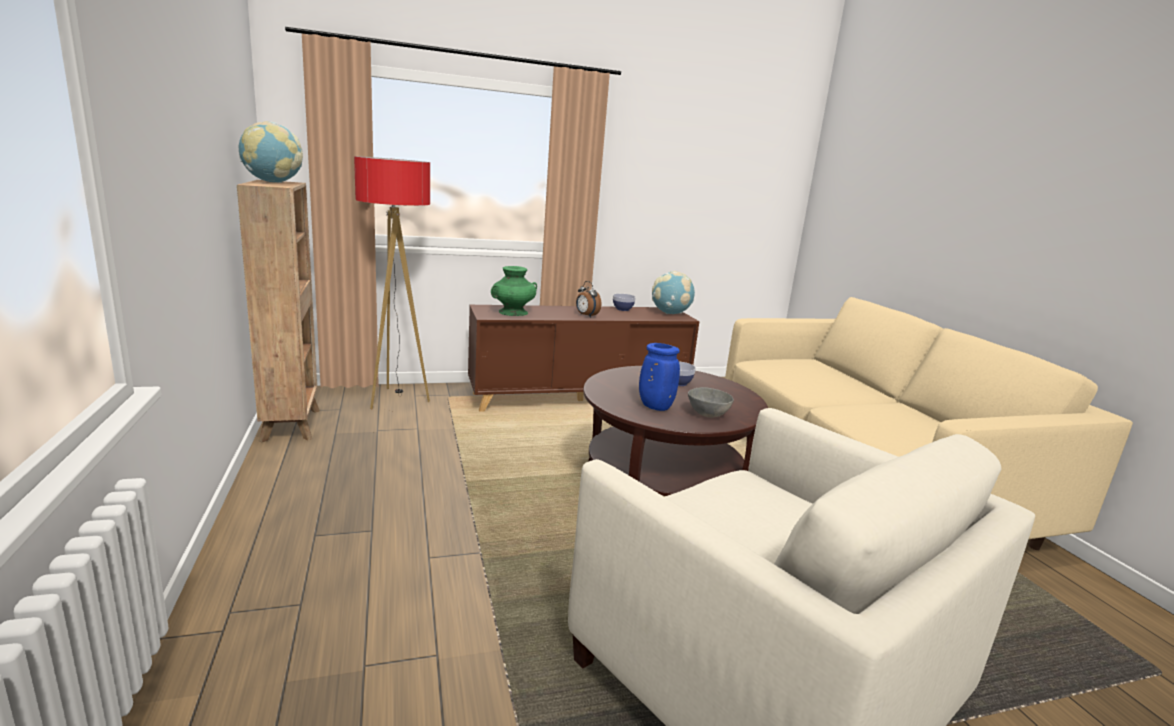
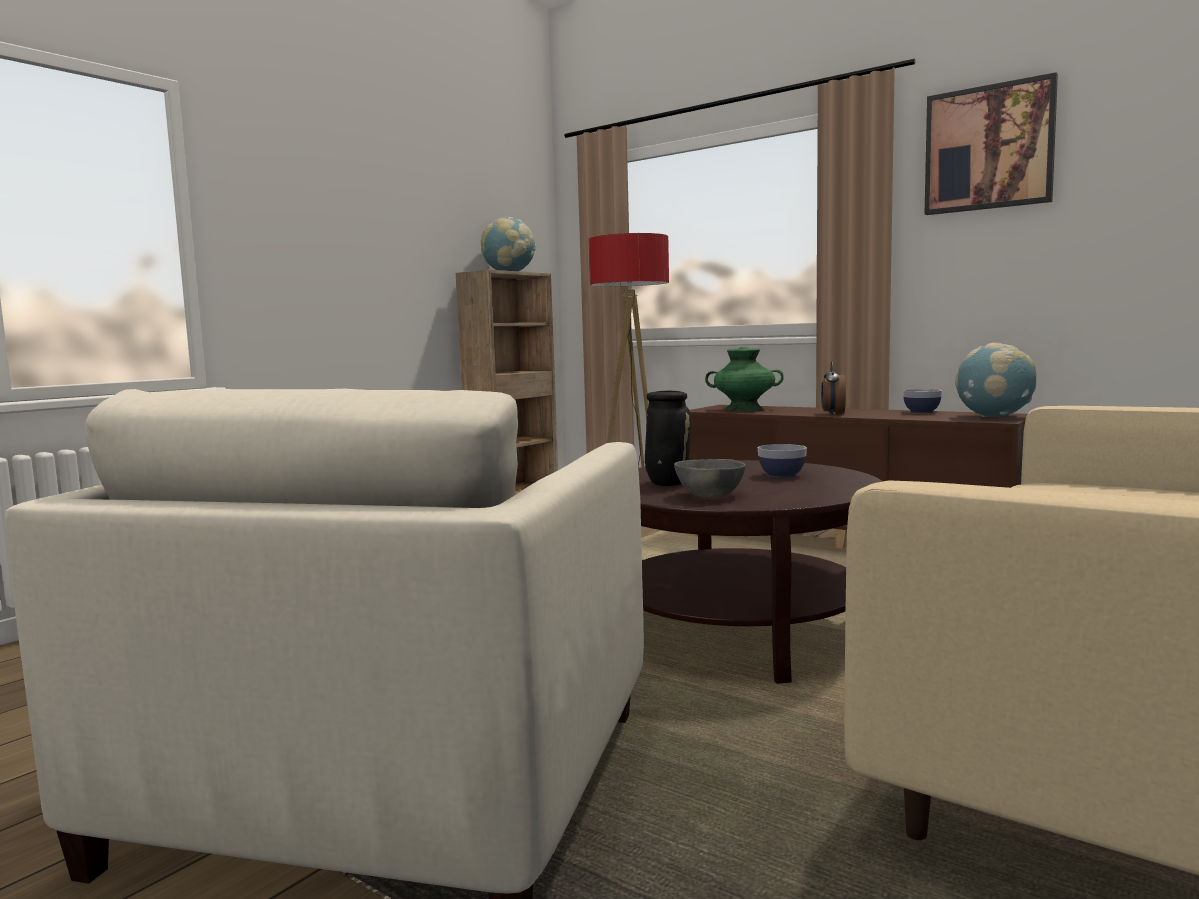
camera: 55 degrees right, 10 degrees down
blue vase [639,343,680,411] -> black vase [645,391,691,486]
none -> picture [925,72,1058,215]

